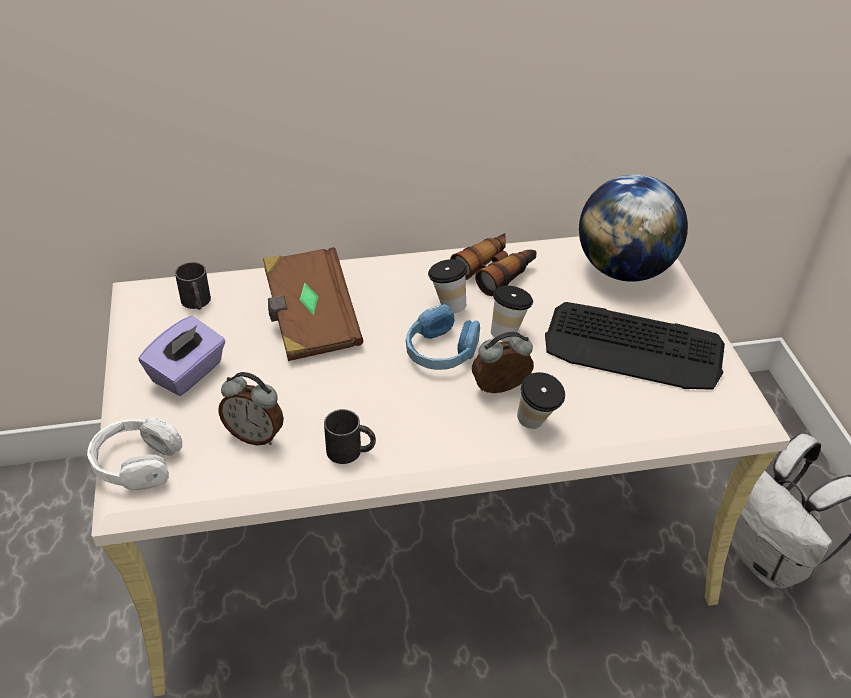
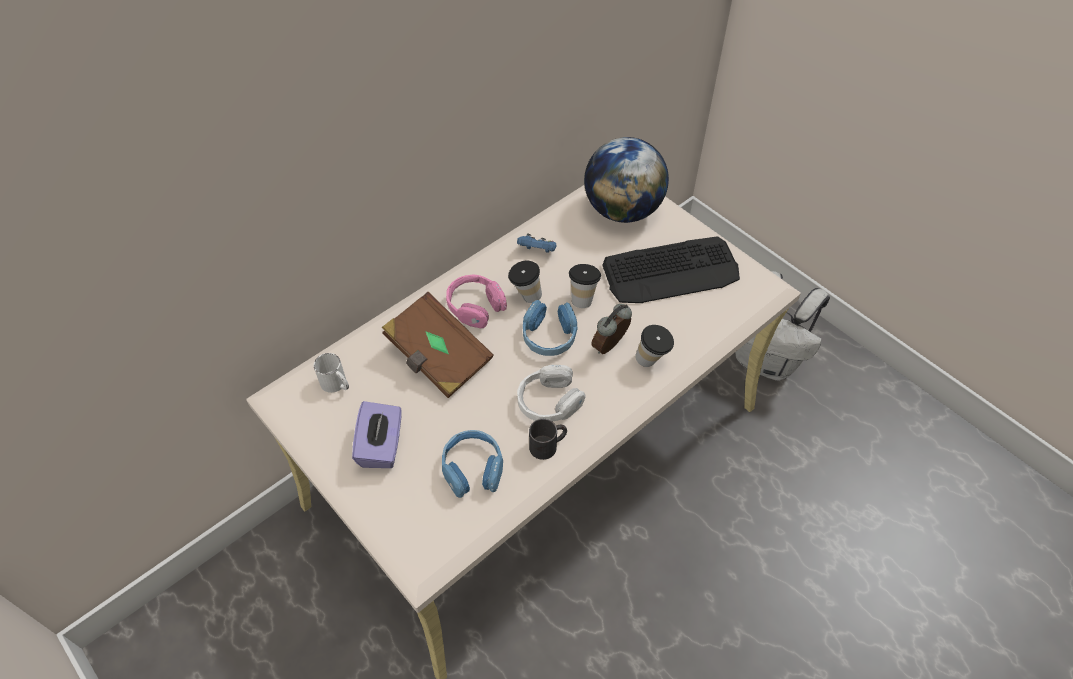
camera: 30 degrees left, 10 degrees up
white headphones [87,416,182,490] -> white headphones moved to [517,365,585,422]
black mug [175,262,211,310] -> white mug [314,353,349,393]
alarm clock [218,372,284,445] -> blue headphones [442,430,503,498]
binoculars [450,233,537,296] -> blue game controller [517,234,556,253]
none -> pink headphones [446,274,507,328]

